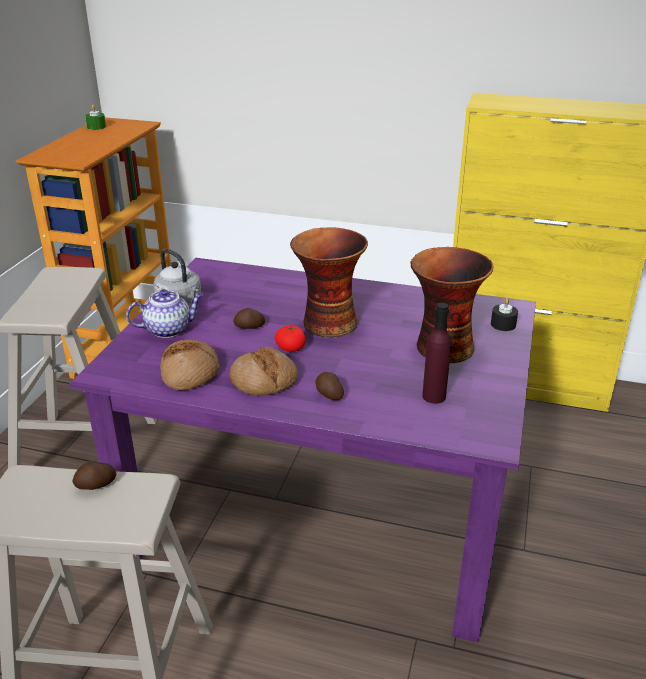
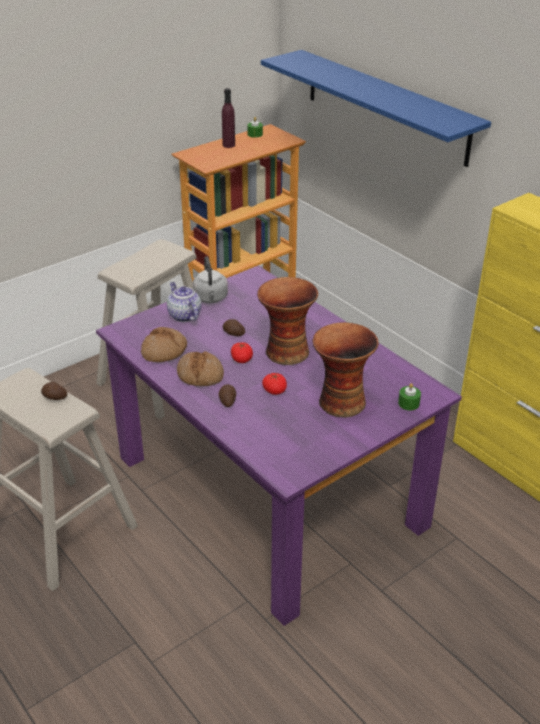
camera: 35 degrees right, 5 degrees up
teapot [126,289,203,338] -> teapot turned 135 degrees counterclockwise [167,282,202,322]
purple bottle [422,303,451,404] -> purple bottle moved to [222,88,235,148]
black candle [491,298,518,331] -> green candle [398,383,421,410]
none -> blue shelf [261,50,491,167]
none -> tomato [262,373,287,395]

